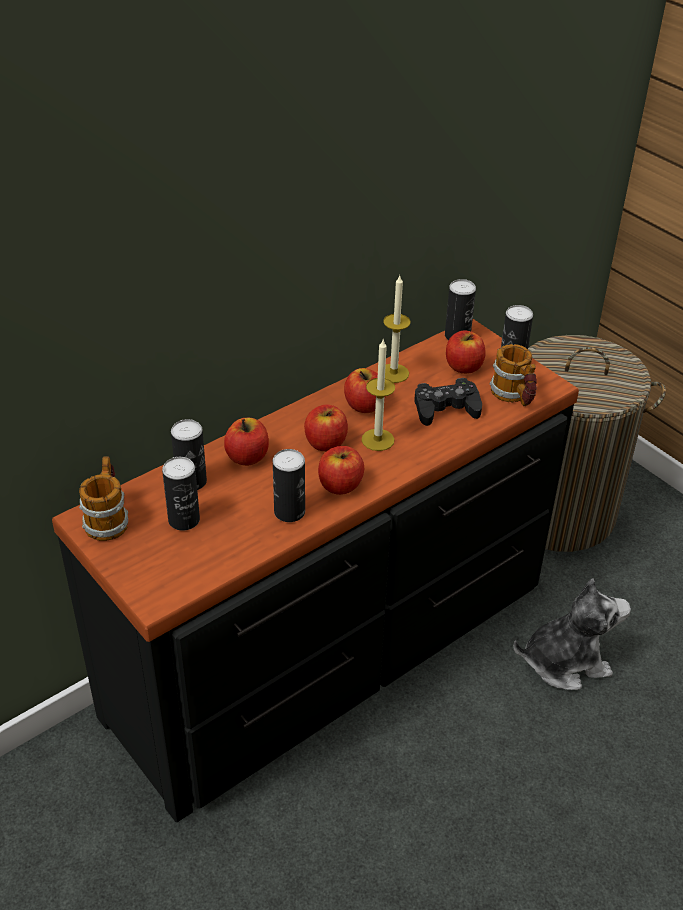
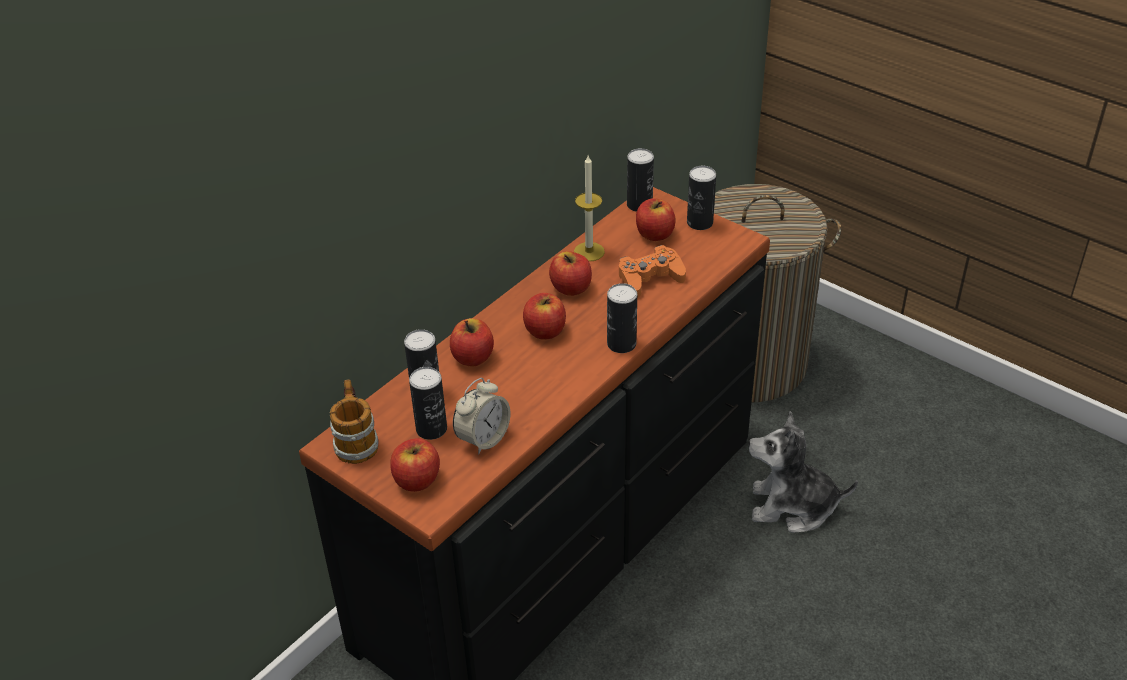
camera: 10 degrees left, 0 degrees up
can [273,449,305,522] -> can moved to [607,283,637,353]
apple [318,446,364,495] -> apple moved to [390,438,440,492]
candle [361,338,395,451] -> none
black game controller [414,378,482,426] -> orange game controller [619,245,686,298]
mug [489,344,537,406] -> none
plush toy [513,579,631,690] -> plush toy turned 150 degrees counterclockwise [749,411,858,533]
none -> alarm clock [453,378,510,454]

